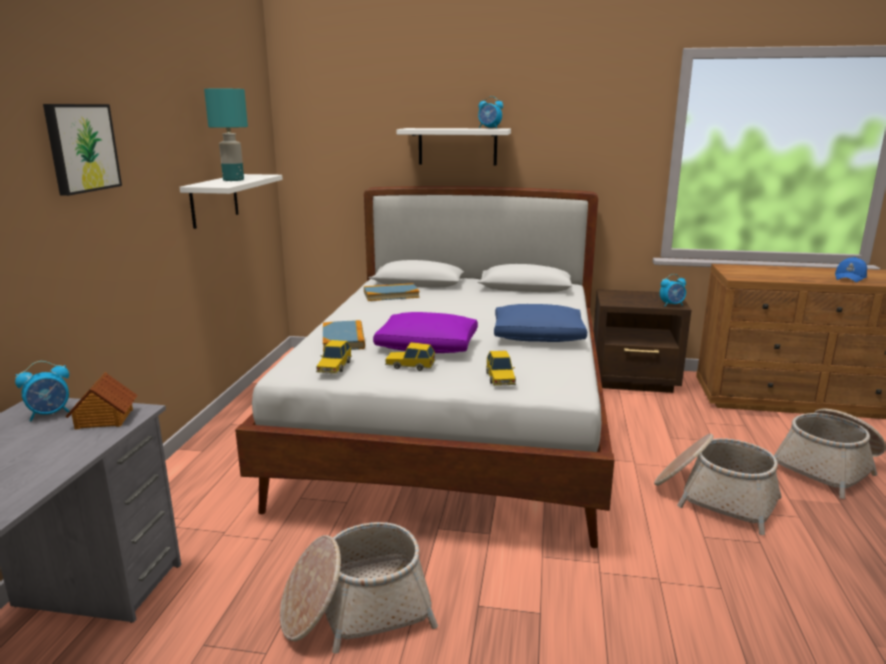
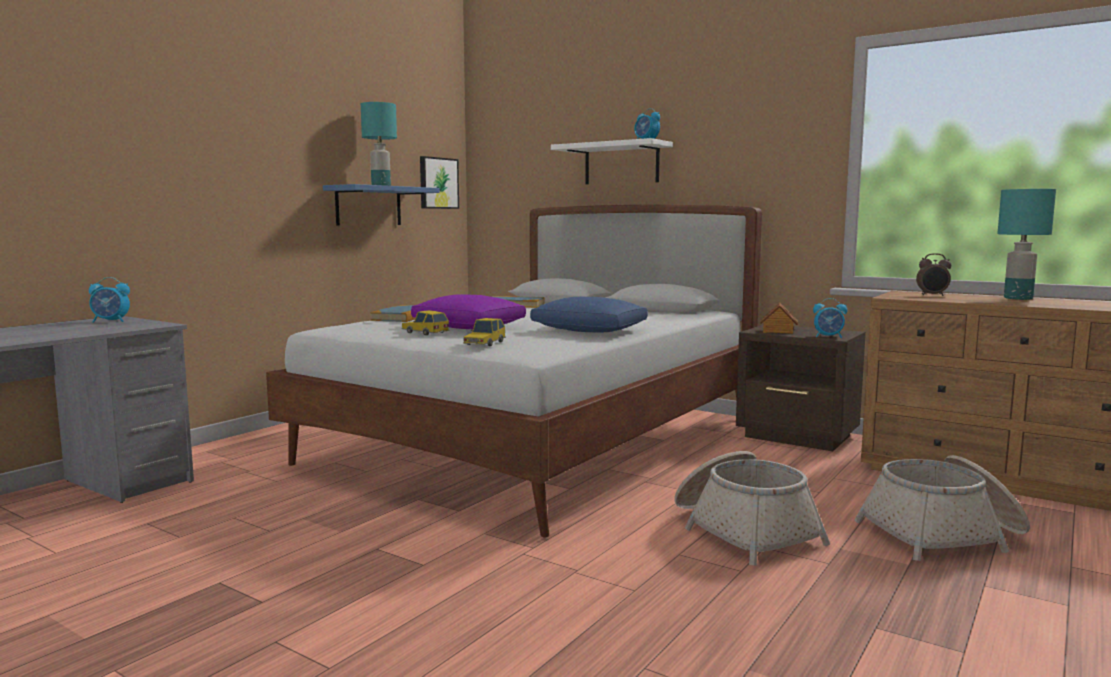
camera: 25 degrees right, 10 degrees down
picture [43,104,122,196] -> picture moved to [420,156,459,209]
toy house [65,372,138,429] -> toy house moved to [760,303,798,334]
white shelf [179,174,283,229] -> blue shelf [323,184,440,226]
basket [280,522,438,653] -> none
toy car [316,340,352,374] -> none
blue cap [835,257,867,282] -> none
none -> alarm clock [916,253,951,296]
none -> turquoise table lamp [997,189,1056,300]

